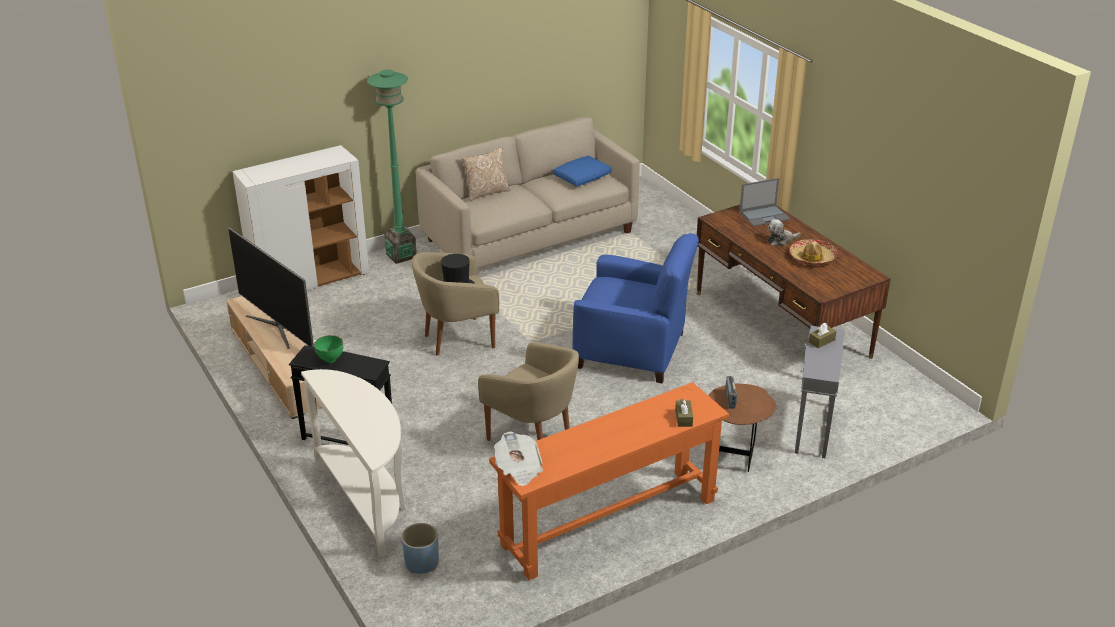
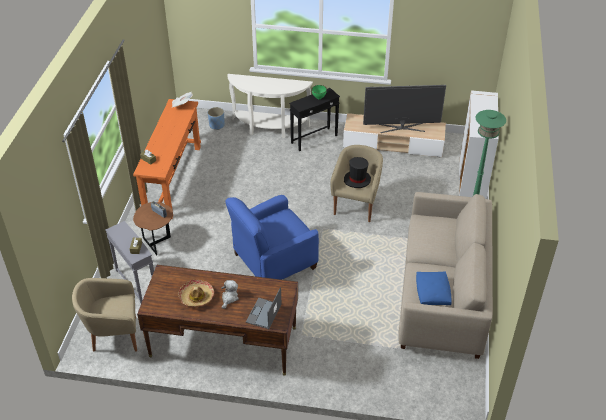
camera: 130 degrees right, 10 degrees up
pillow [462,147,511,202] -> none
beige armchair [478,342,579,441] -> beige armchair moved to [72,278,137,352]

